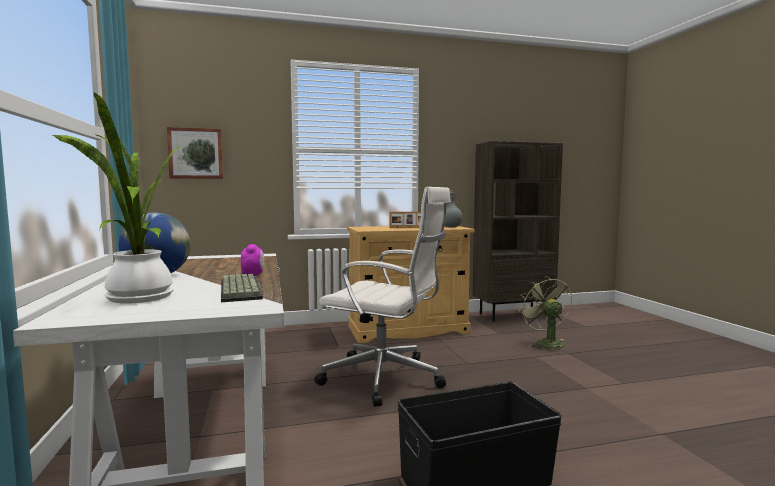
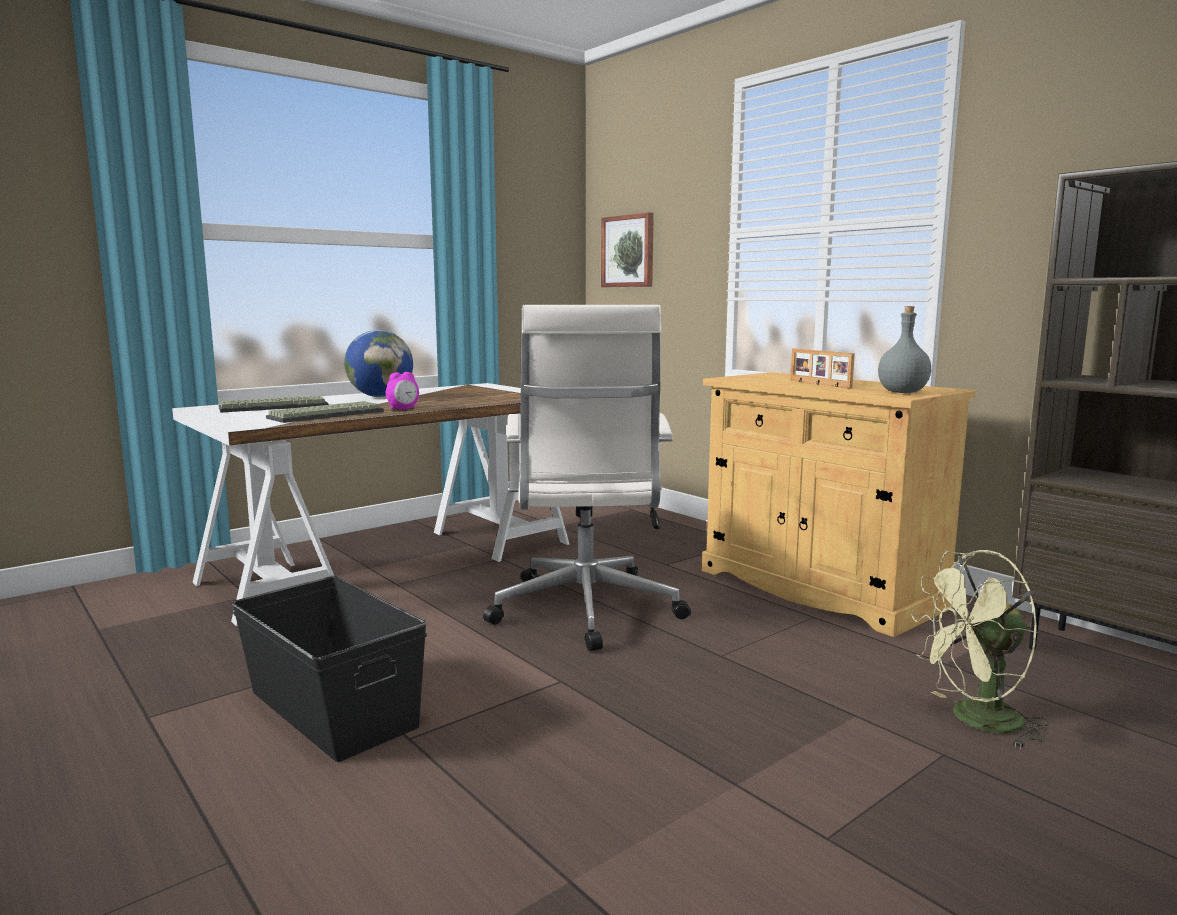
camera: 65 degrees right, 5 degrees up
potted plant [51,93,181,304] -> keyboard [218,396,329,413]
green fan [518,276,572,352] -> green fan turned 150 degrees counterclockwise [912,550,1049,749]

